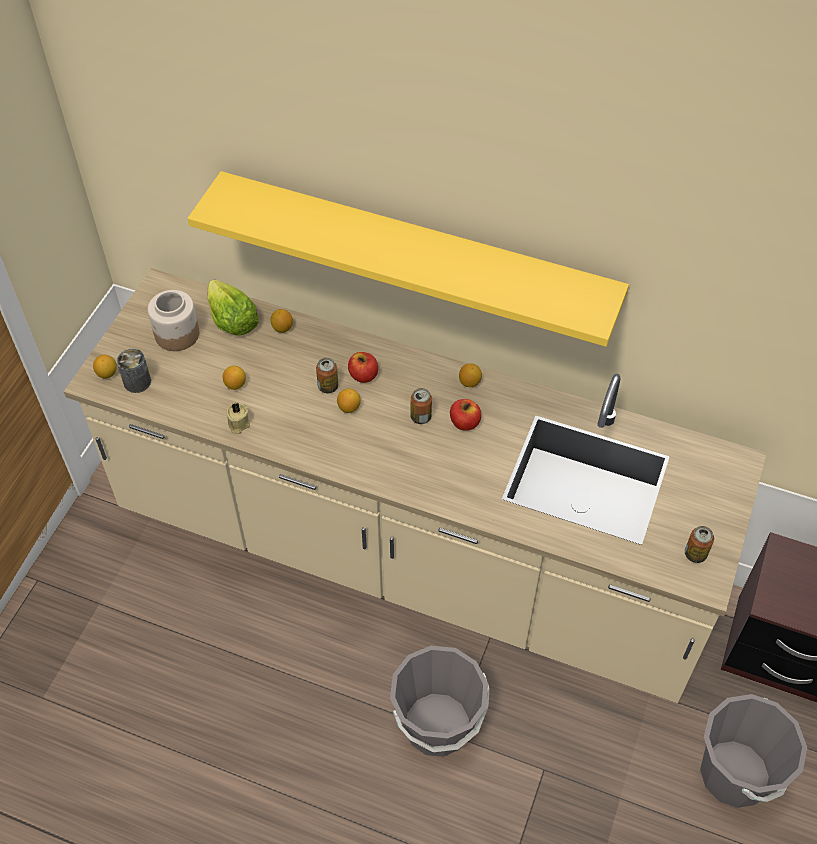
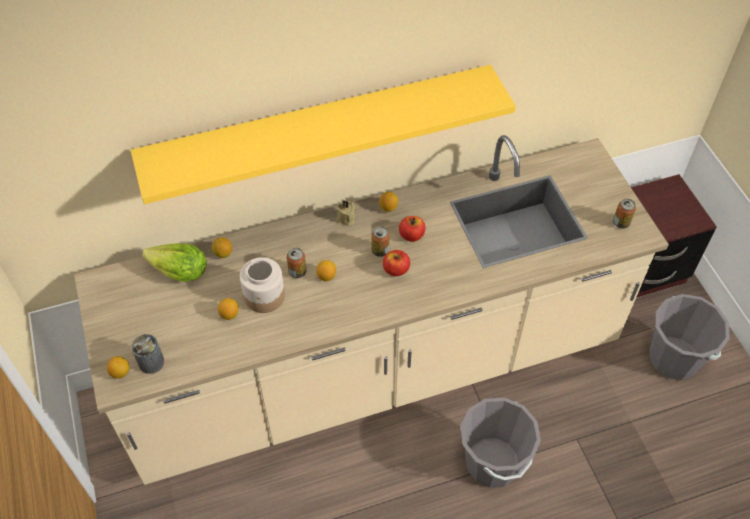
camera: 40 degrees left, 0 degrees up
jar [148,290,199,351] -> jar moved to [240,257,285,313]
beige candle [227,403,250,434] -> beige candle moved to [337,200,355,226]
apple [348,352,378,383] -> apple moved to [383,250,410,276]

